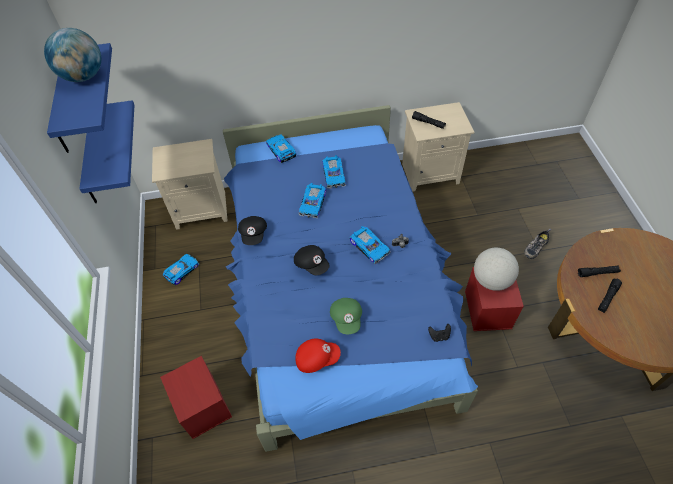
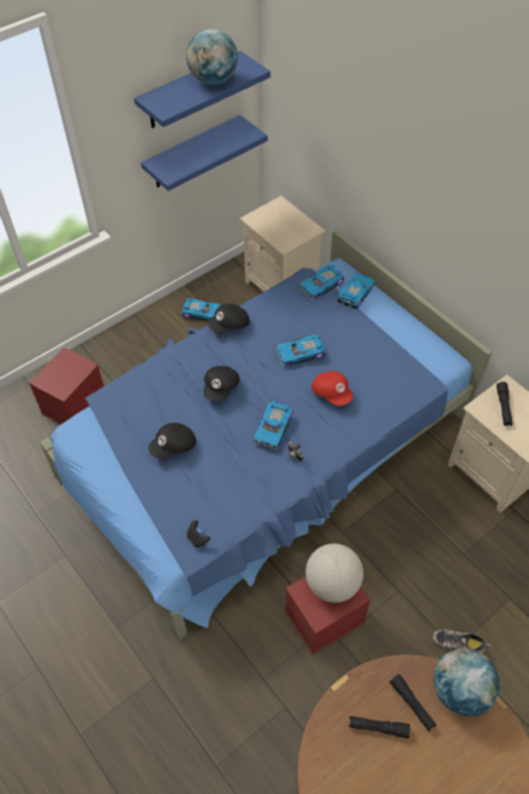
camera: 60 degrees right, 0 degrees up
red cap [295,339,341,373] -> red cap moved to [311,371,353,406]
toy car [322,155,346,188] -> toy car moved to [299,264,344,300]
green cap [330,298,362,334] -> black cap [148,423,196,459]
none -> globe [434,648,500,716]

